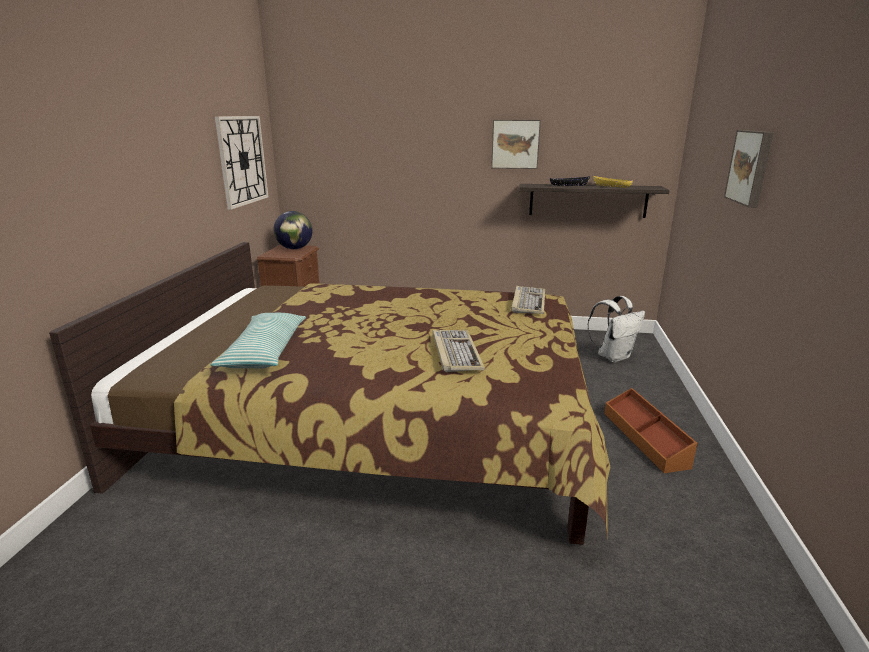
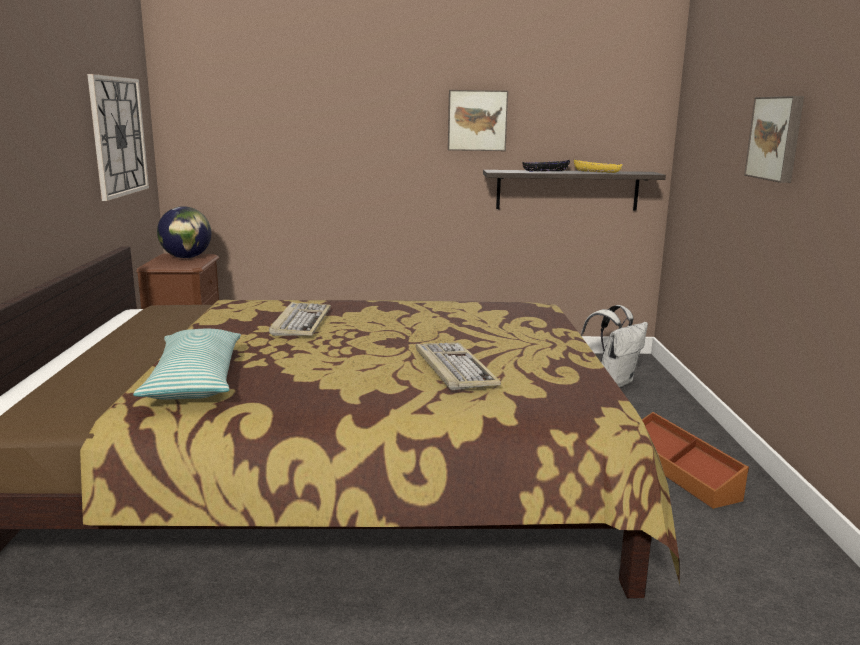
camera: 10 degrees left, 5 degrees down
keyboard [511,286,545,314] -> keyboard moved to [269,302,331,336]

